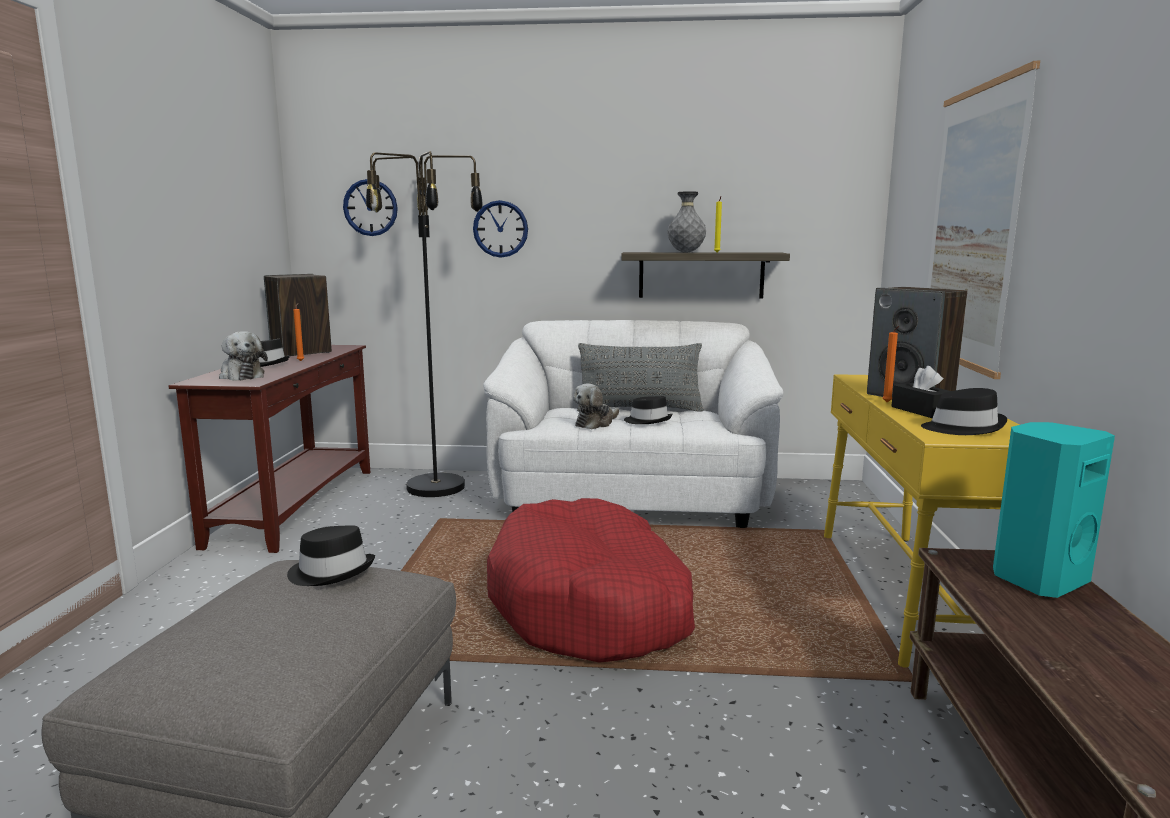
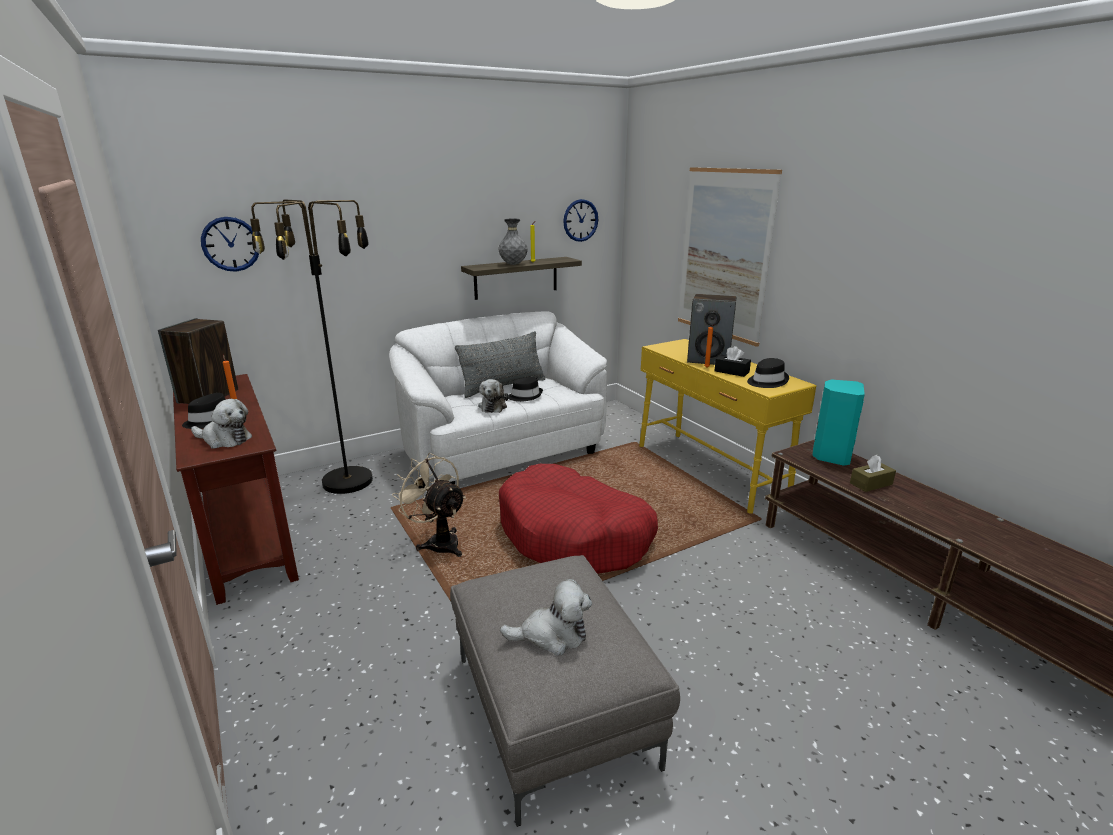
camera: 35 degrees left, 10 degrees up
black hat [287,525,375,586] -> none
wall clock [473,200,528,257] -> wall clock moved to [563,199,599,242]
none -> beige fan [392,453,466,557]
none -> plush toy [500,579,592,656]
none -> brown tissue box [850,455,896,492]

